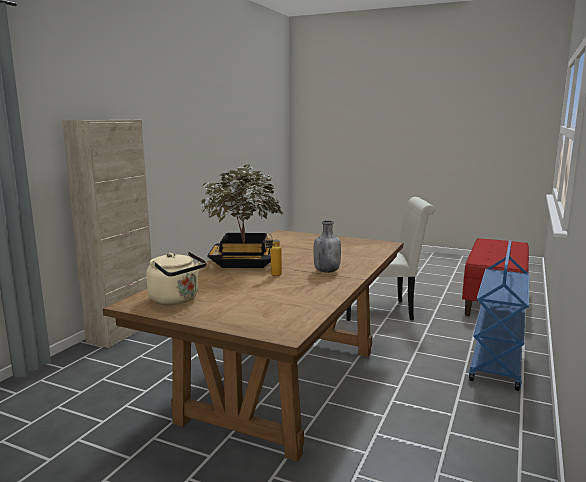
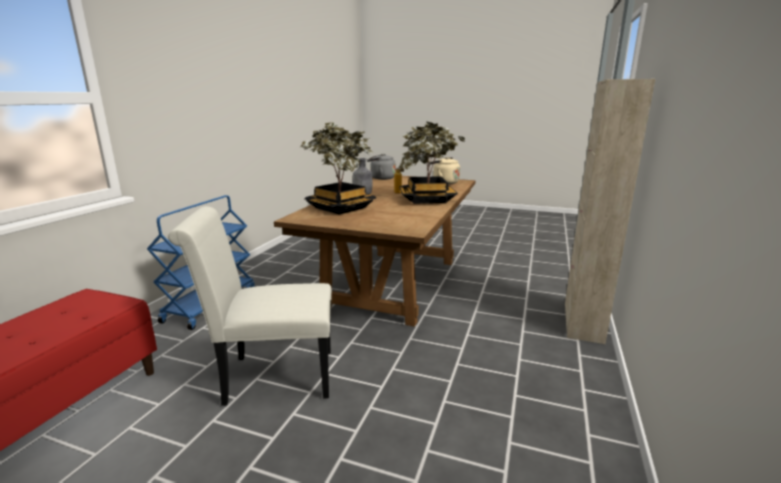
camera: 175 degrees right, 5 degrees up
none -> potted plant [300,122,376,215]
none -> grey kettle [367,154,396,180]

